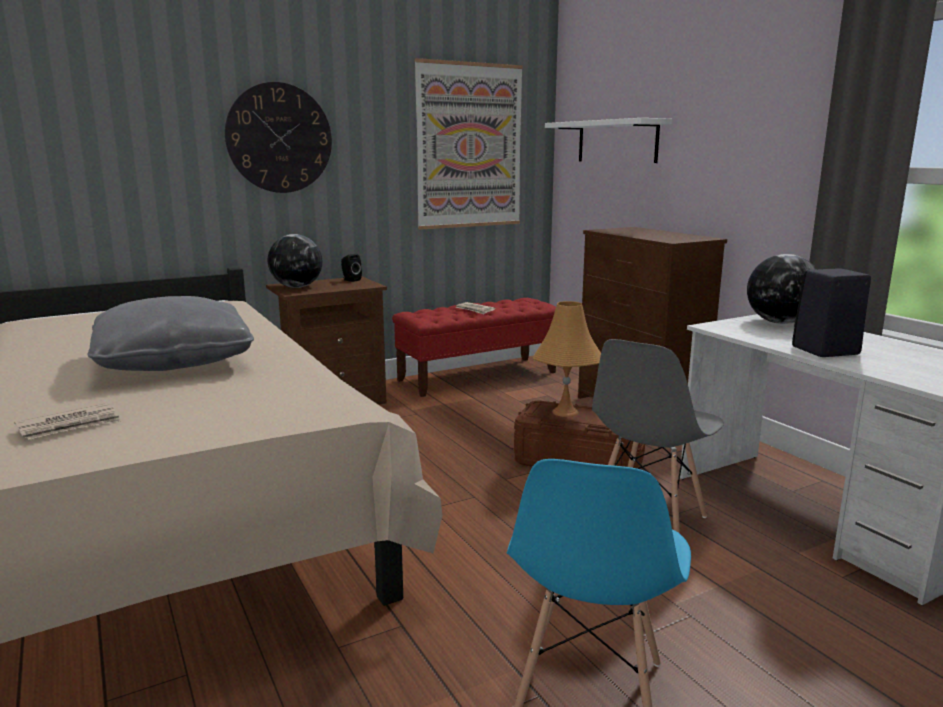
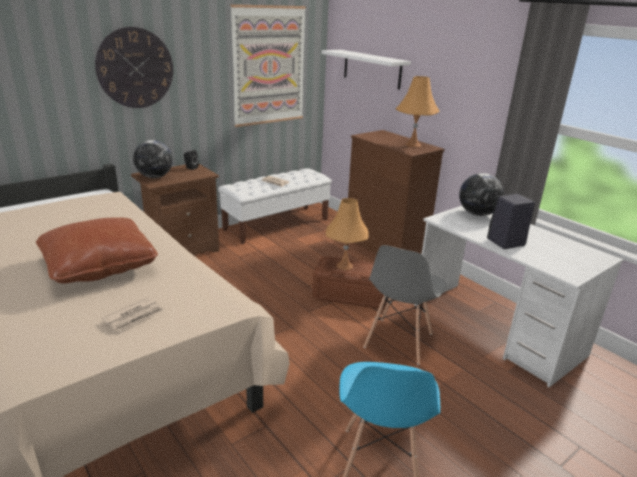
camera: 10 degrees left, 10 degrees up
newspaper [14,403,123,440] -> newspaper moved to [102,298,164,331]
grey pillow [87,296,254,371] -> brown pillow [36,217,158,284]
red bench [392,298,556,397] -> white bench [218,168,332,244]
none -> orange table lamp [396,76,439,147]

